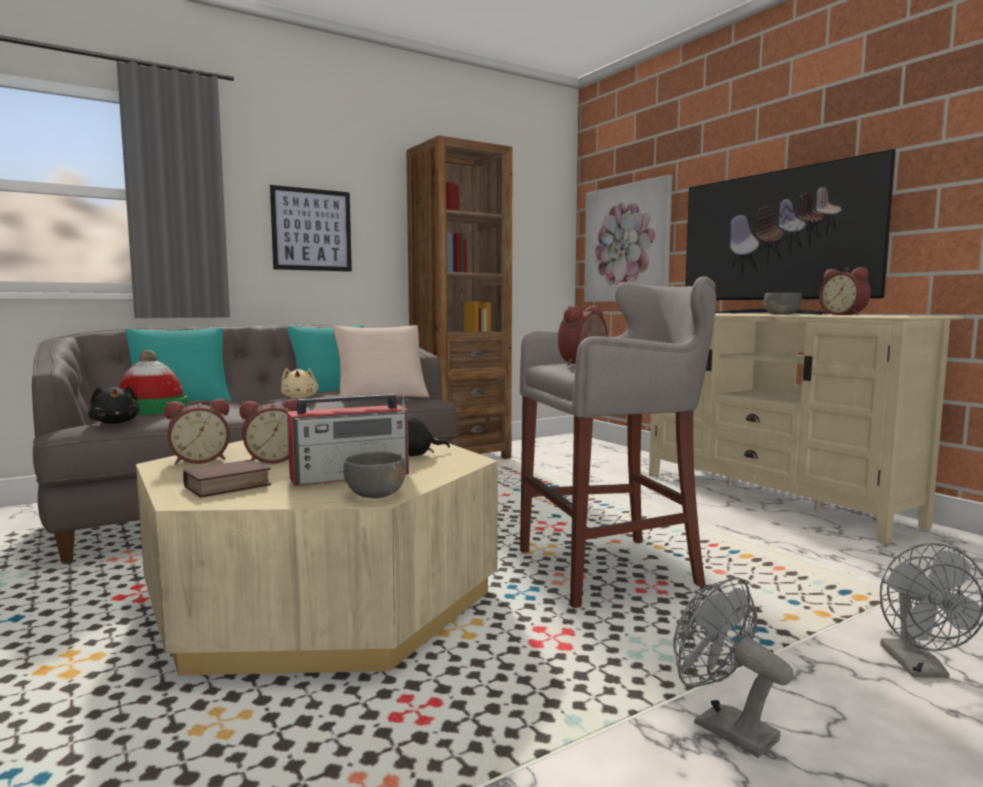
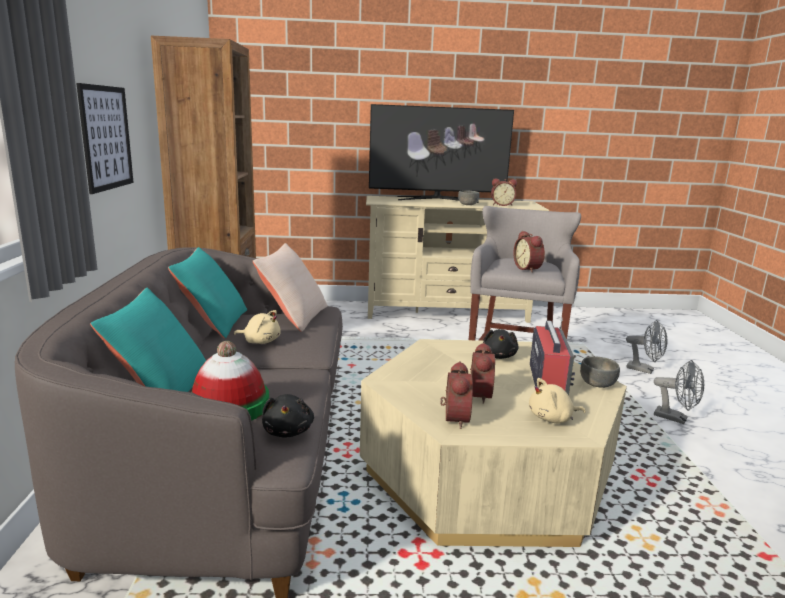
camera: 60 degrees left, 10 degrees up
black plush toy [88,385,140,424] -> black plush toy turned 90 degrees clockwise [262,394,314,438]
book [183,459,271,498] -> beige plush toy [529,378,586,424]
picture [584,175,672,302] -> none
grey fan [673,577,794,758] -> grey fan turned 135 degrees counterclockwise [654,360,704,424]

